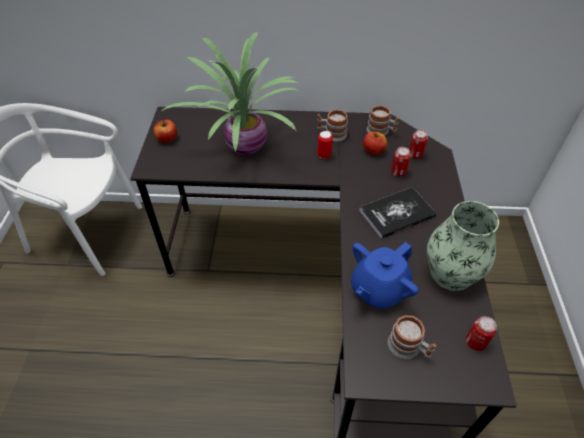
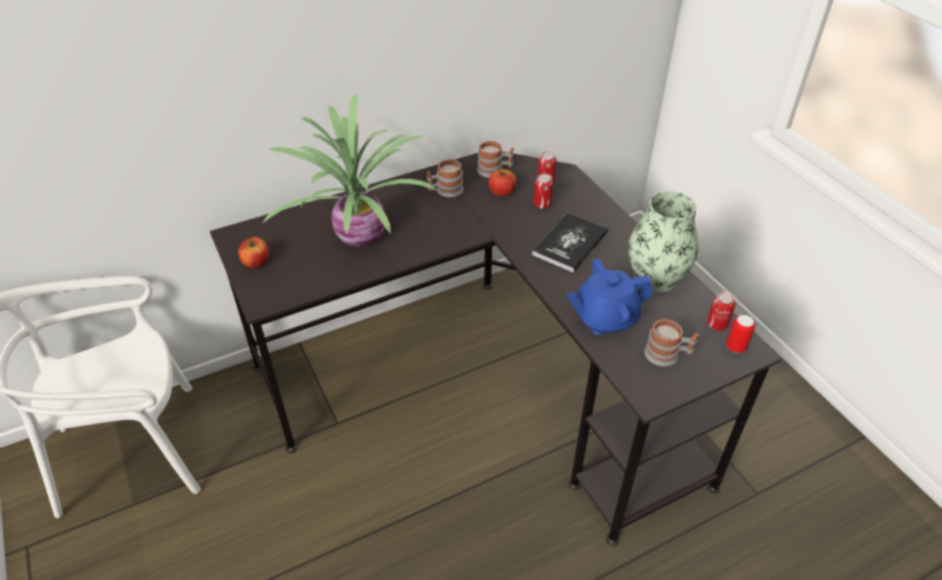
camera: 30 degrees left, 5 degrees down
can [317,131,333,159] -> can moved to [726,315,755,353]
blue teapot [351,242,418,309] -> blue teapot turned 60 degrees clockwise [566,259,653,335]

